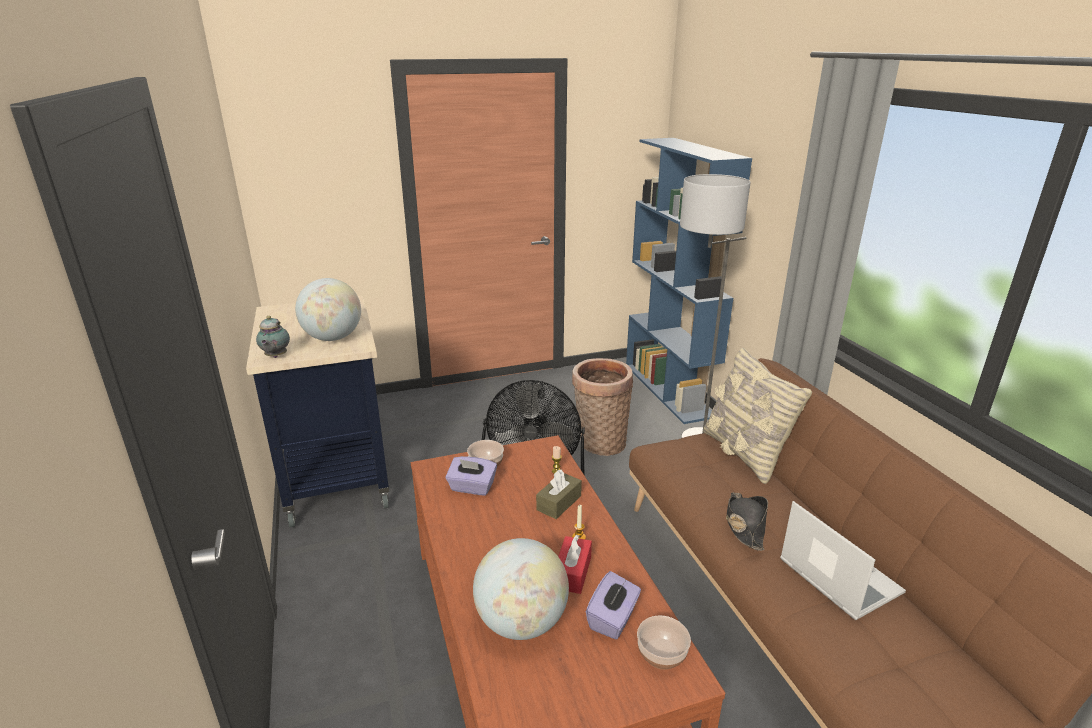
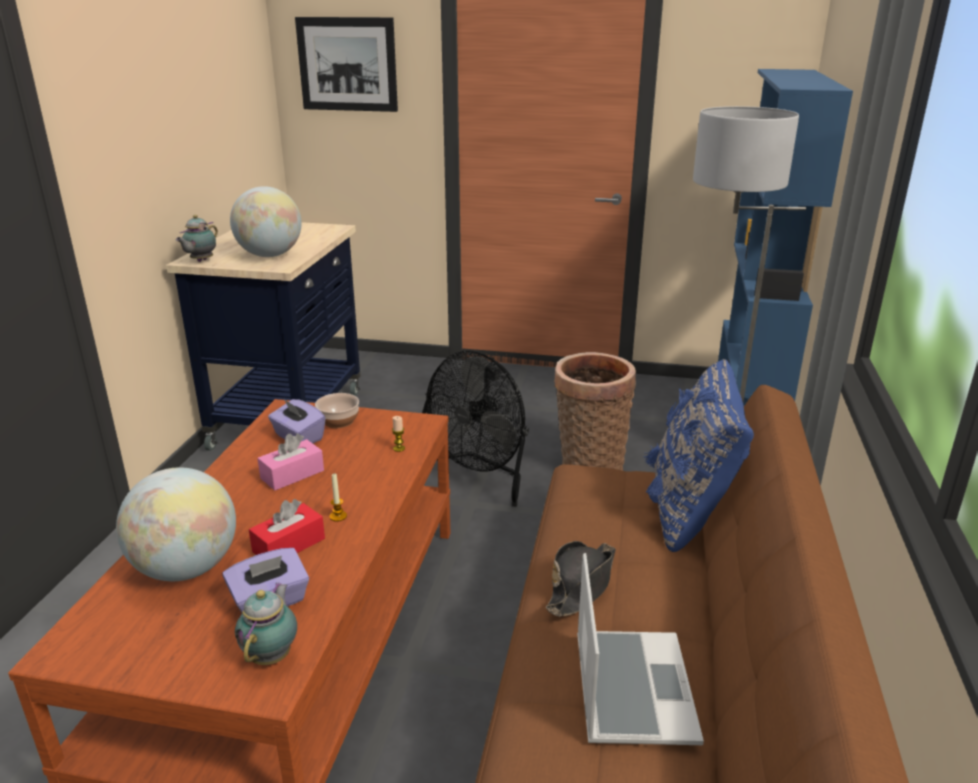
camera: 30 degrees right, 0 degrees up
brown tissue box [536,470,582,519] -> none
bowl [637,615,691,670] -> teapot [235,582,297,665]
beige pillow [703,348,812,484] -> blue pillow [643,359,754,552]
none -> pink tissue box [257,433,324,490]
none -> picture [295,17,398,112]

